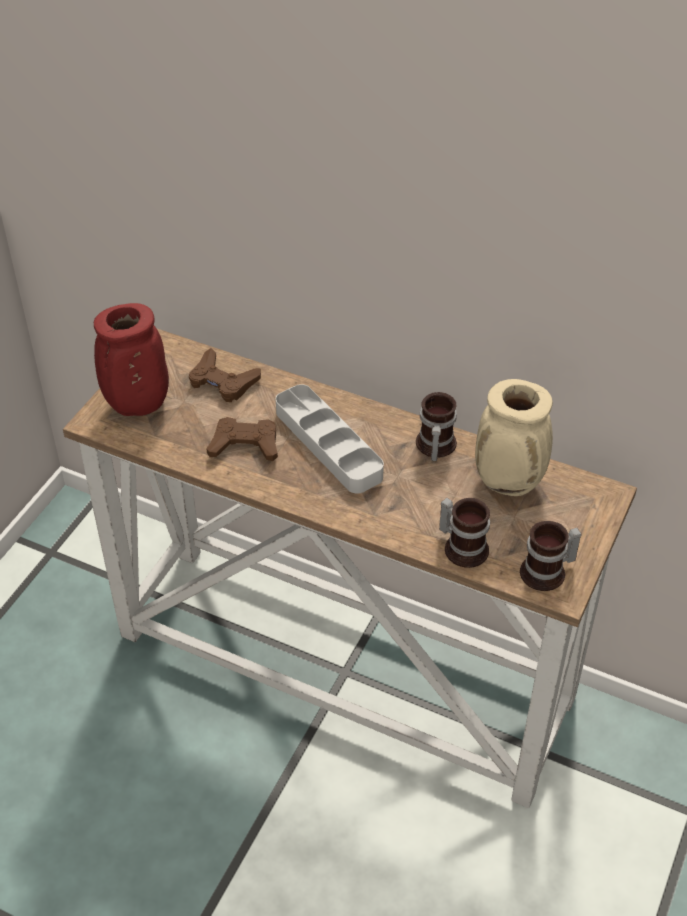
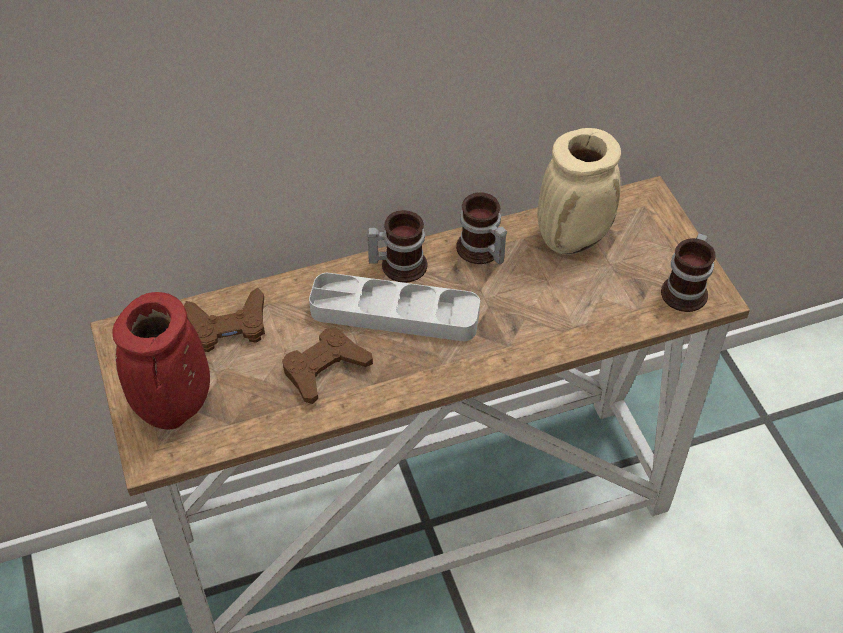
camera: 45 degrees left, 5 degrees up
mug [439,498,490,568] -> mug moved to [367,210,427,283]

